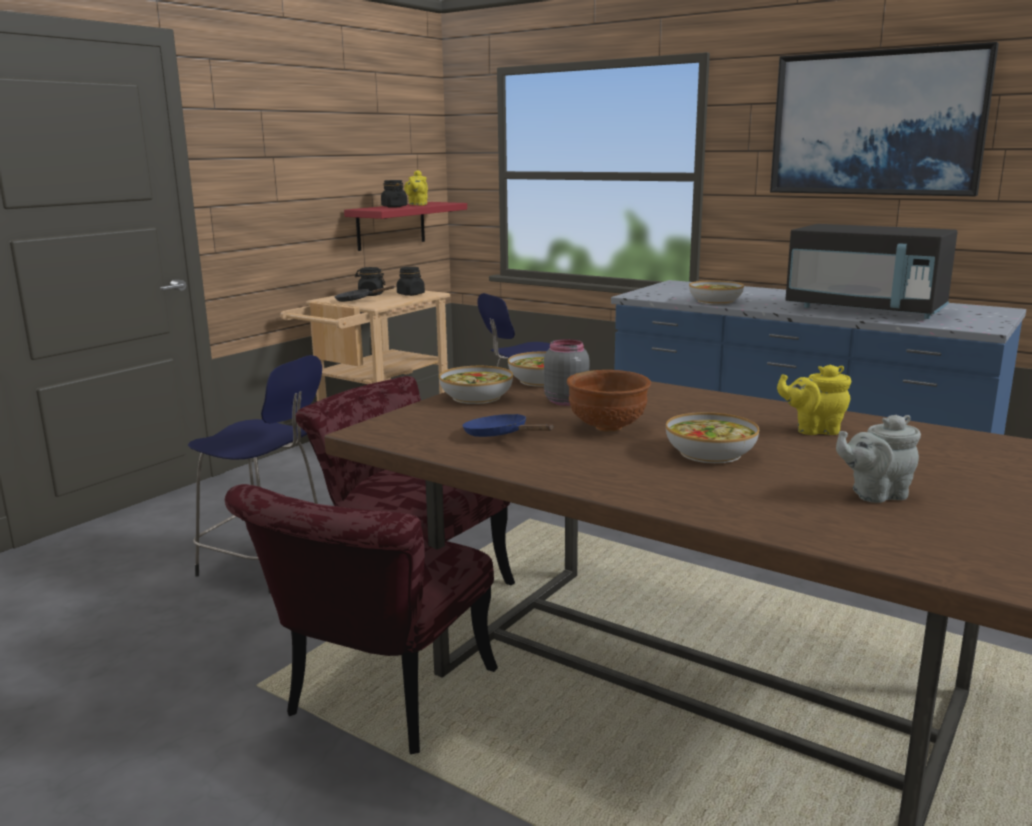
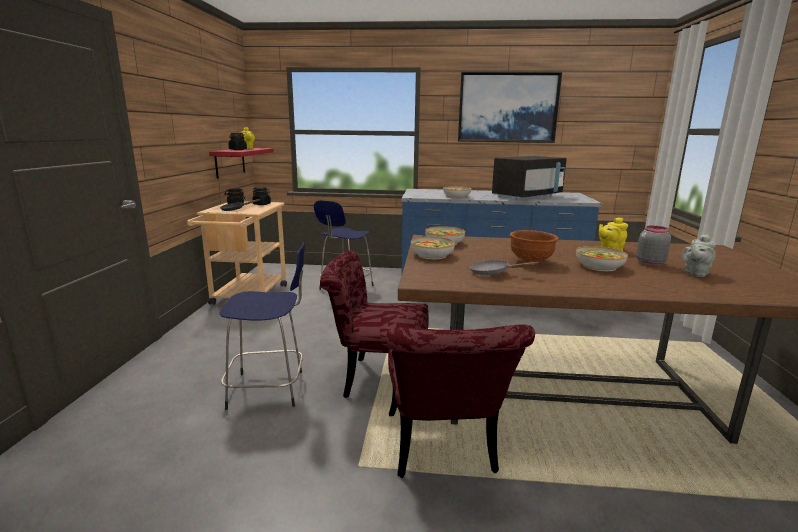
camera: 30 degrees left, 0 degrees up
blue frying pan [463,414,554,437] -> grey frying pan [470,260,539,275]
grey jar [544,339,589,406] -> grey jar moved to [636,226,671,266]
black microwave [785,224,957,319] -> black microwave turned 45 degrees counterclockwise [492,156,567,200]

